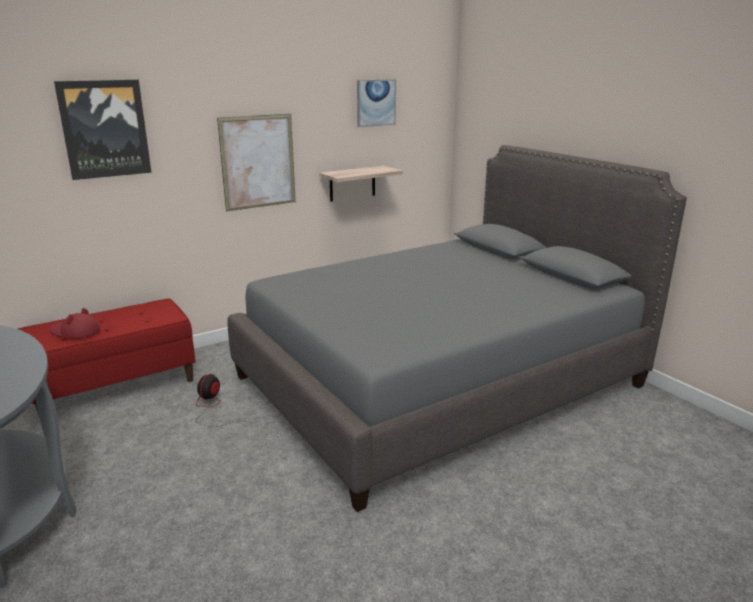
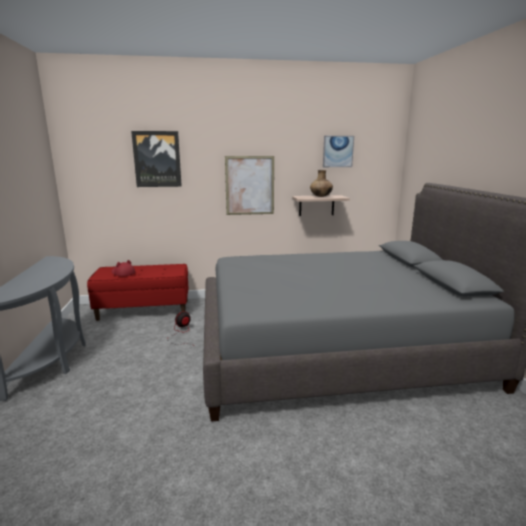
camera: 25 degrees right, 5 degrees down
none -> brown vase [310,170,333,197]

